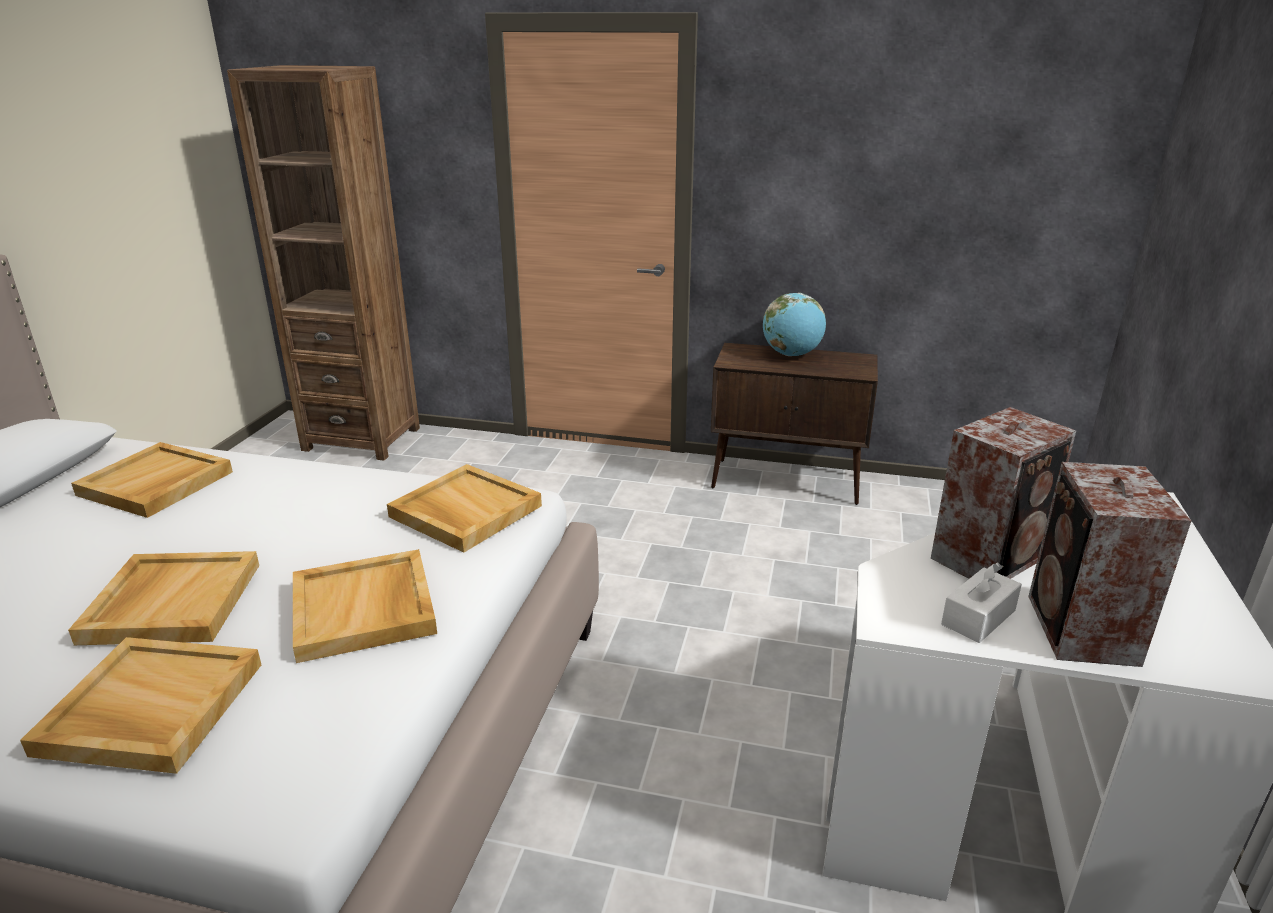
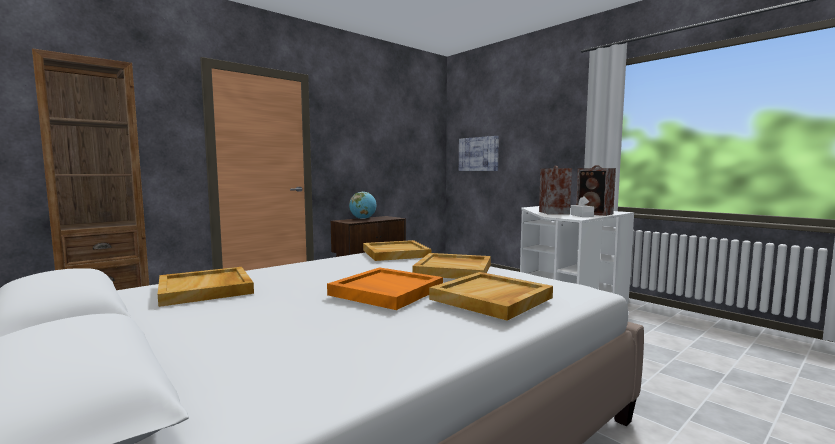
camera: 55 degrees left, 20 degrees down
beige tray [68,551,259,645] -> orange tray [327,267,443,310]
none -> picture [459,136,499,171]

